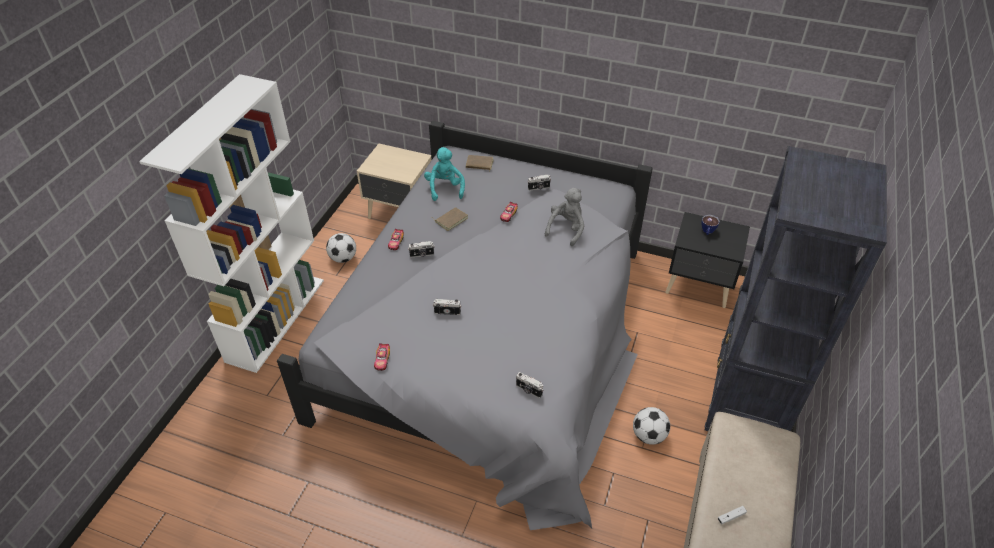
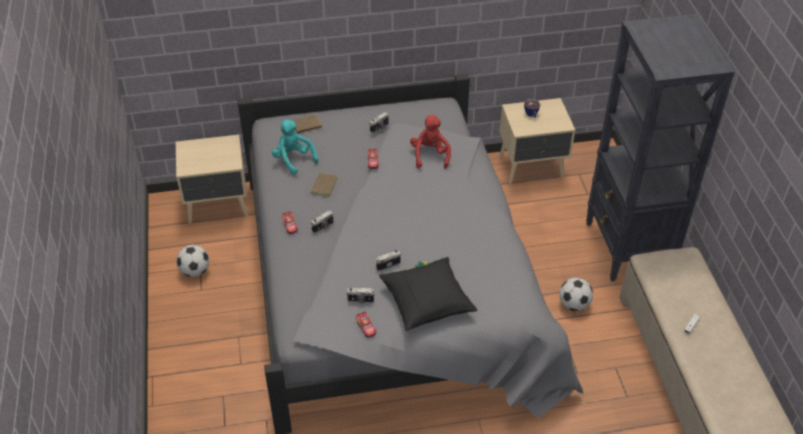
camera: 30 degrees left, 0 degrees up
white bookcase [139,74,324,373] -> none
camera [516,372,543,398] -> camera moved to [346,288,375,303]
grey plush toy [545,188,584,246] -> red plush toy [410,115,451,168]
black nightstand [665,212,750,308] -> beige nightstand [499,98,575,184]
none -> black pillow [379,257,477,331]

